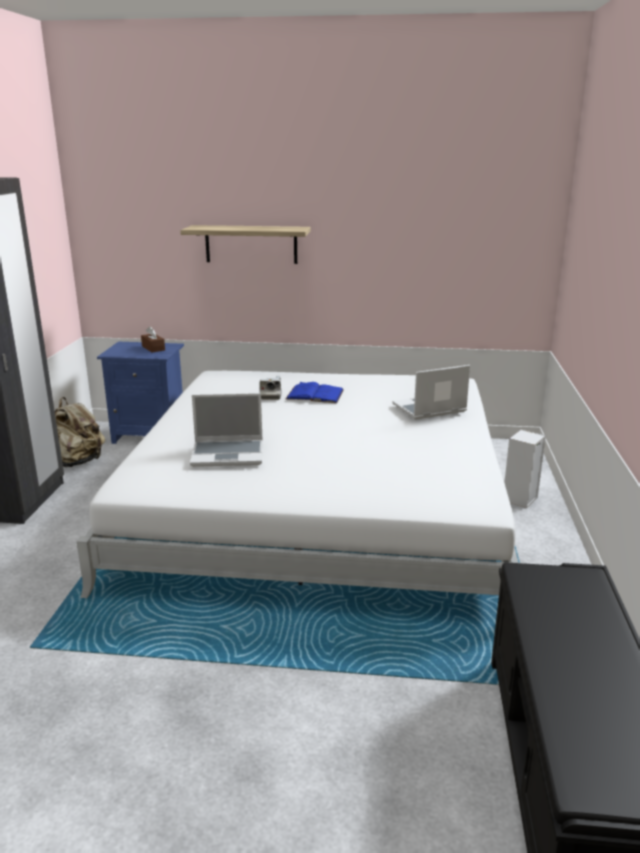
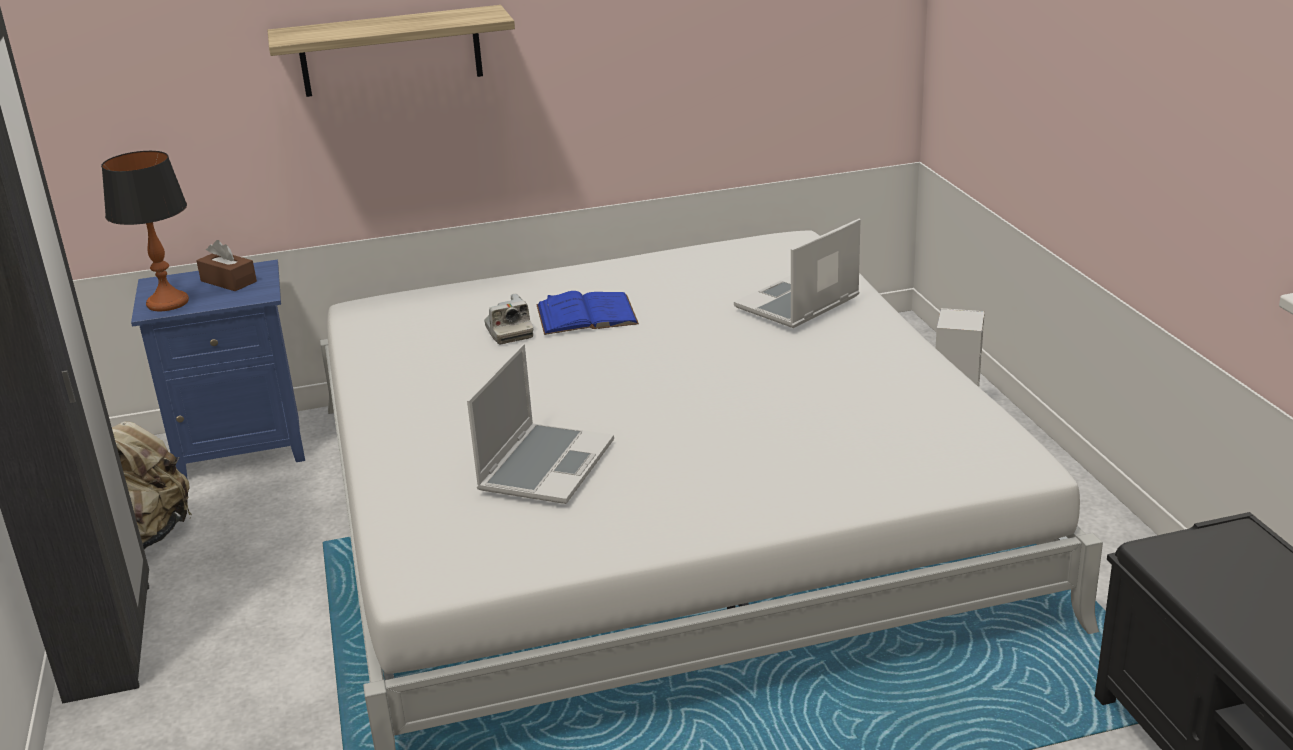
camera: 20 degrees left, 5 degrees up
laptop [190,393,263,467] -> laptop turned 45 degrees counterclockwise [467,344,614,504]
none -> table lamp [101,151,189,311]

